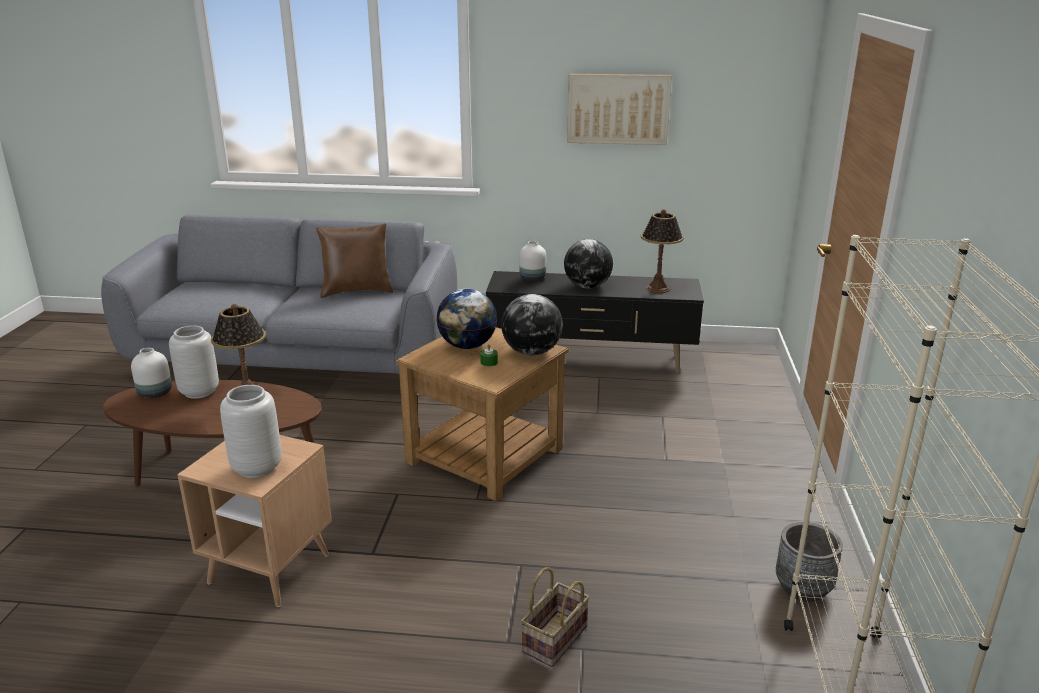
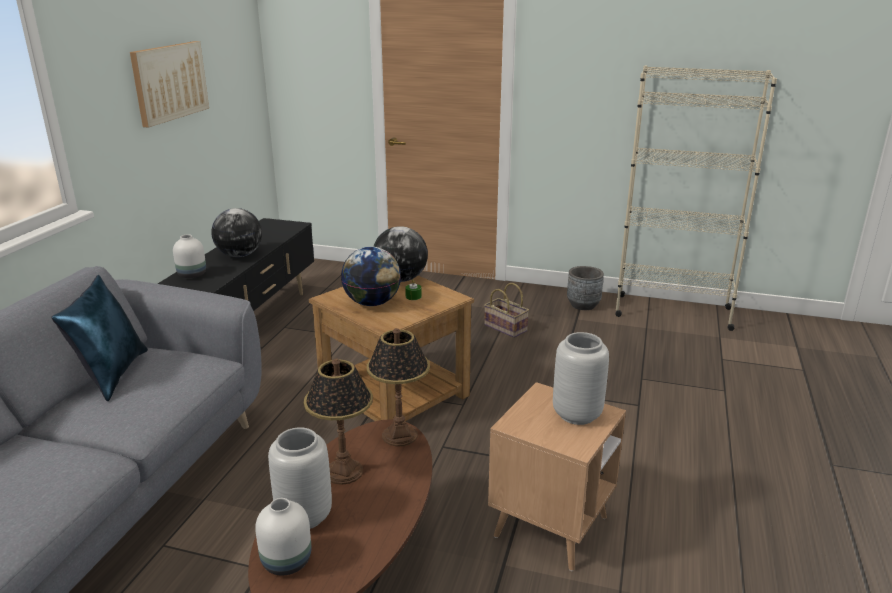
camera: 80 degrees left, 0 degrees up
brown pillow [316,223,393,298] -> blue pillow [51,275,148,401]
basket [521,567,590,667] -> basket moved to [484,283,529,338]
table lamp [641,209,684,293] -> table lamp moved to [367,328,430,447]

